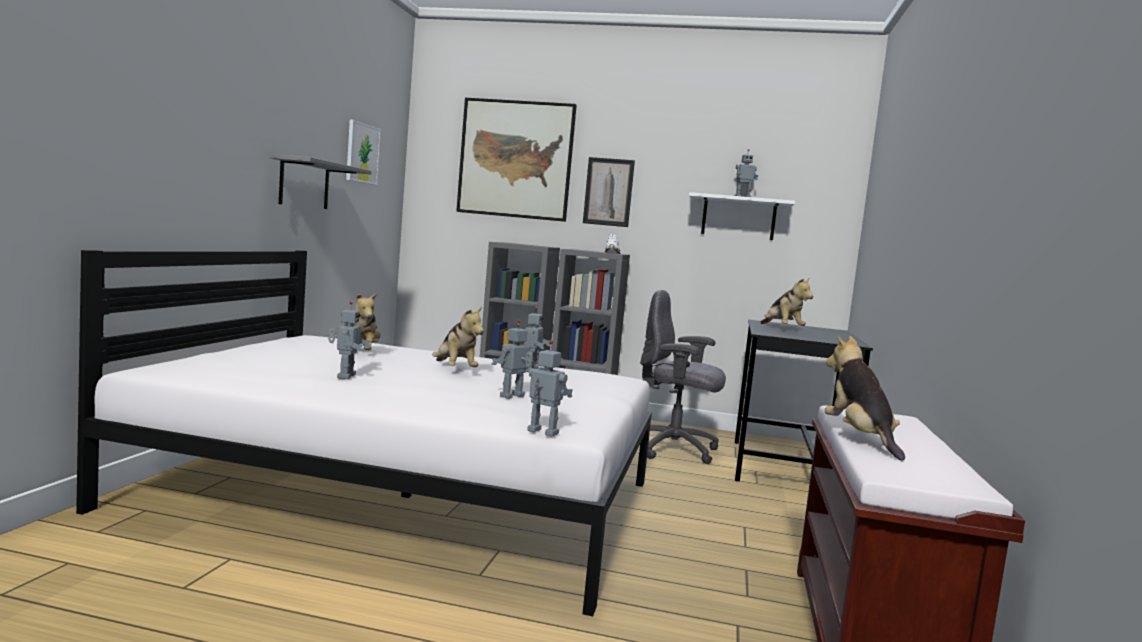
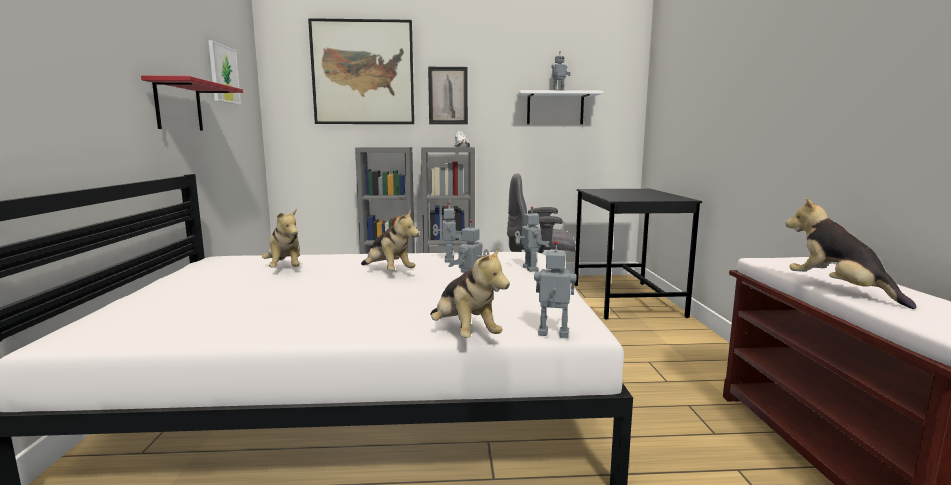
camera: 15 degrees left, 5 degrees up
grey shelf [270,154,372,209] -> red shelf [141,76,243,131]
toy robot [328,302,370,379] -> toy robot moved to [515,206,550,272]
plush toy [760,277,813,326] -> plush toy moved to [430,246,510,338]

